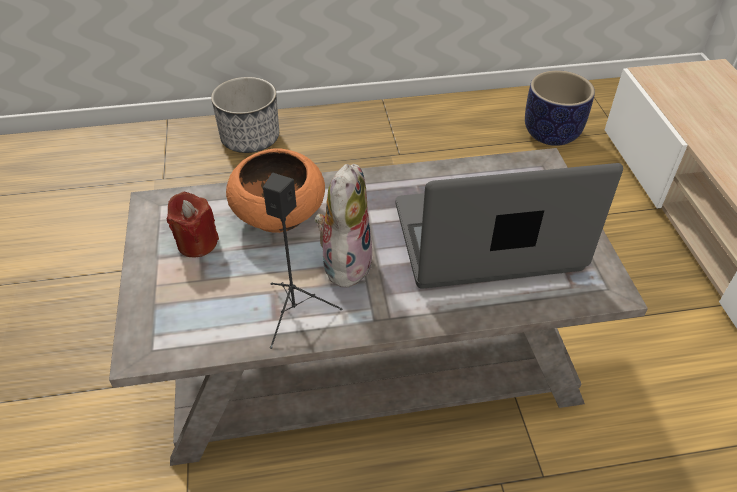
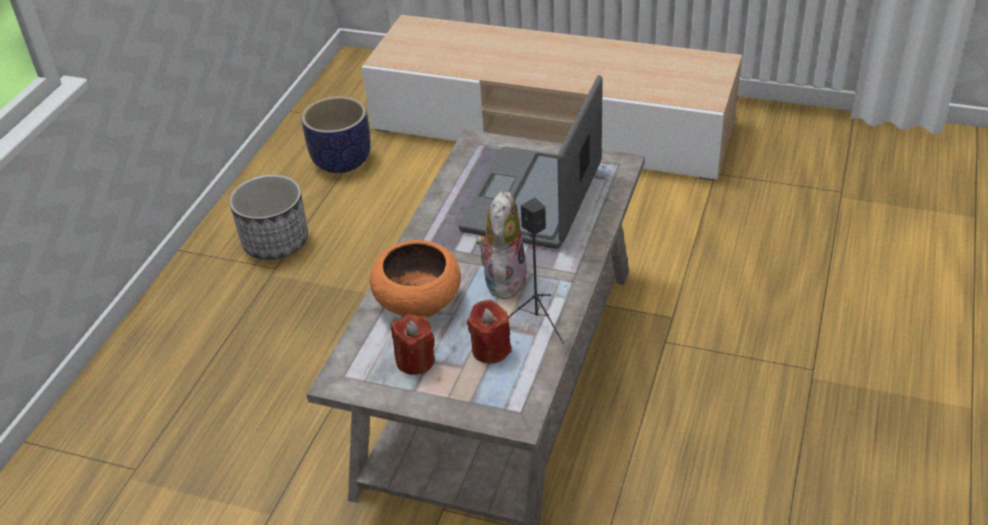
camera: 60 degrees left, 5 degrees down
planter [211,77,279,153] -> planter moved to [229,175,308,260]
plush toy [315,164,373,289] -> plush toy turned 60 degrees clockwise [476,191,527,299]
none -> red candle [467,300,512,364]

